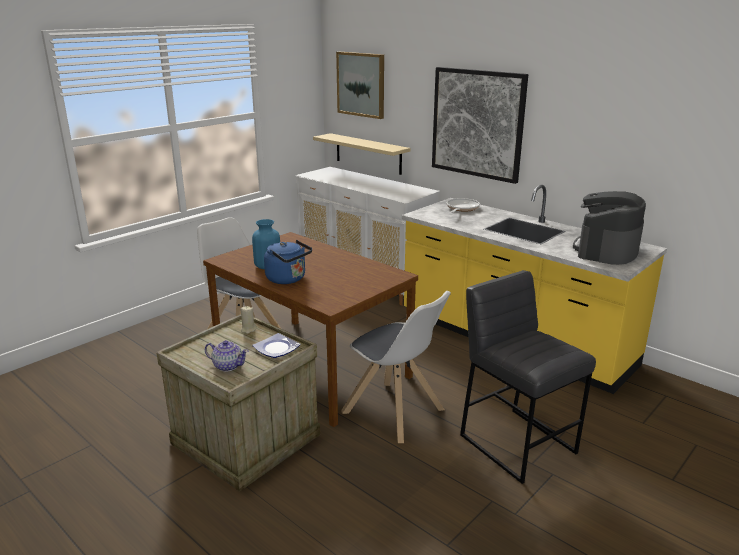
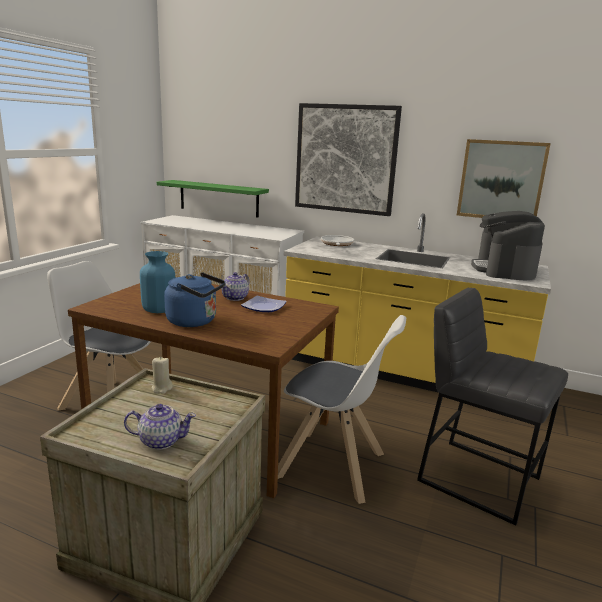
camera: 20 degrees left, 5 degrees down
plate [252,333,301,358] -> plate moved to [241,296,287,312]
beige shelf [313,133,410,175] -> green shelf [157,180,269,218]
picture [336,52,384,119] -> picture moved to [457,139,551,218]
none -> teapot [221,272,249,301]

